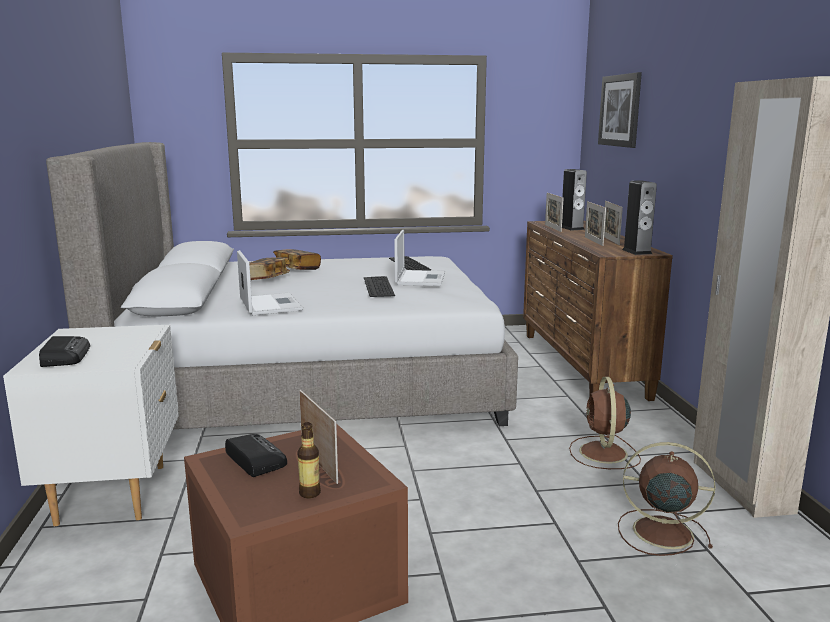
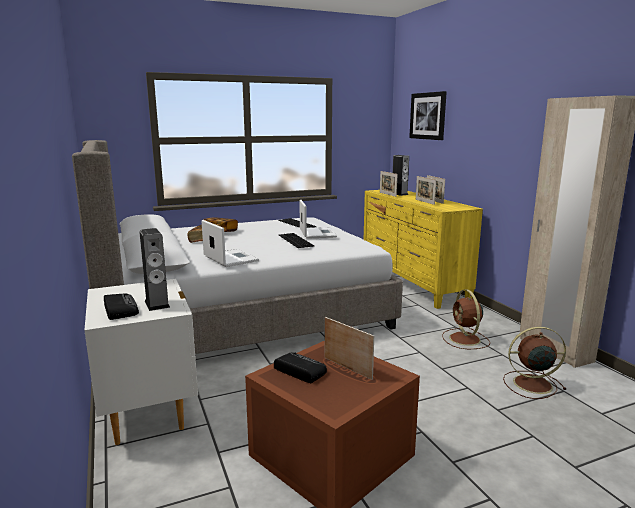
camera: 15 degrees left, 0 degrees up
bottle [297,422,321,498] -> none
brown dresser [523,221,673,401] -> yellow dresser [364,190,483,309]
speaker [622,180,657,255] -> speaker moved to [139,228,170,311]

